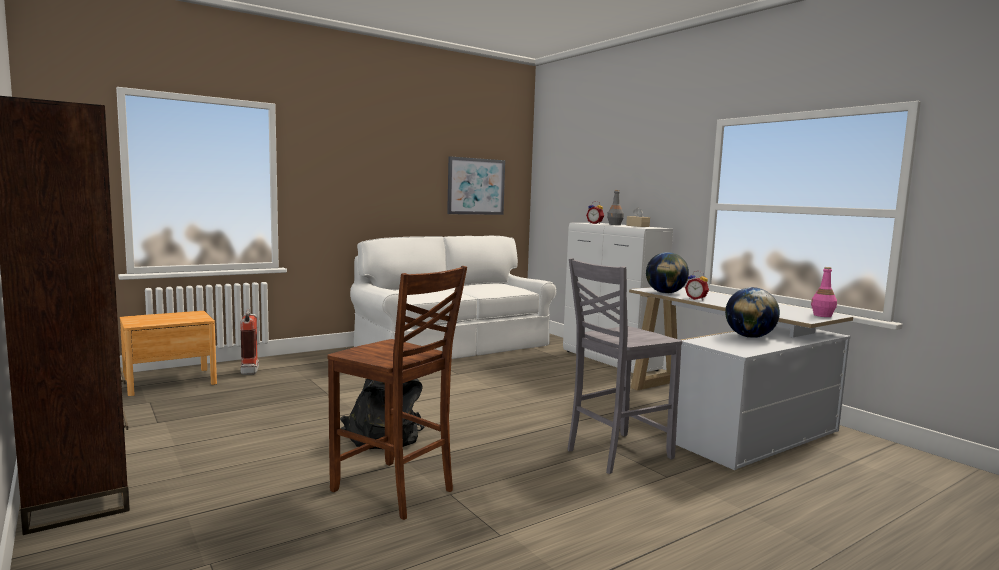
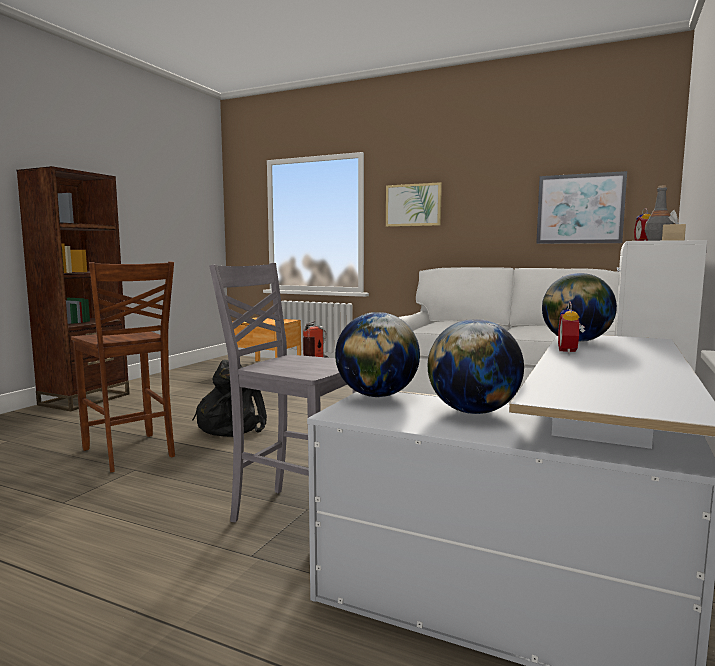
camera: 60 degrees right, 0 degrees up
brown chair [327,266,467,520] -> brown chair turned 45 degrees counterclockwise [71,261,175,472]
pink bottle [811,267,837,317] -> none
none -> globe [335,312,420,397]
none -> picture [386,182,442,227]

